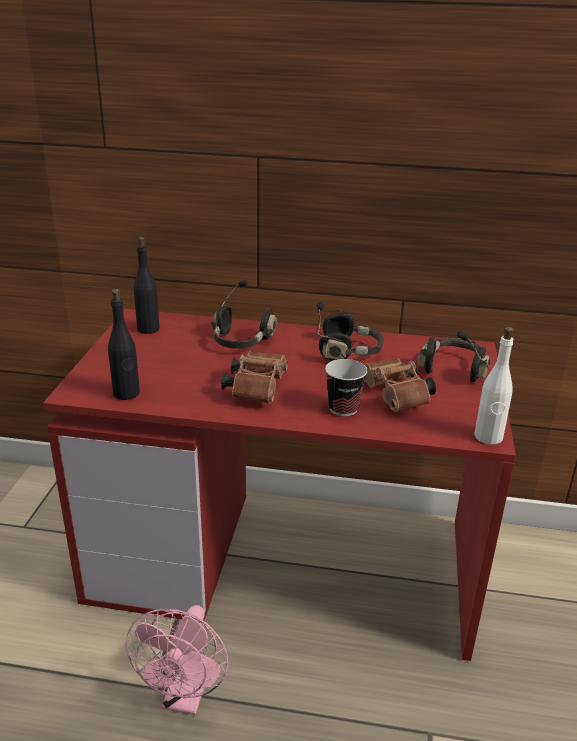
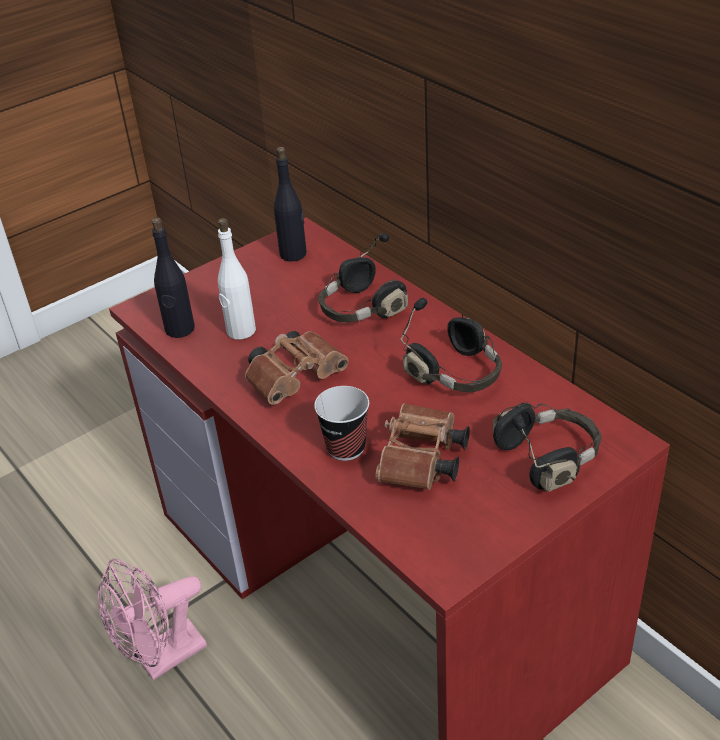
camera: 45 degrees right, 10 degrees up
white bottle [474,327,514,445] -> white bottle moved to [218,218,256,340]

